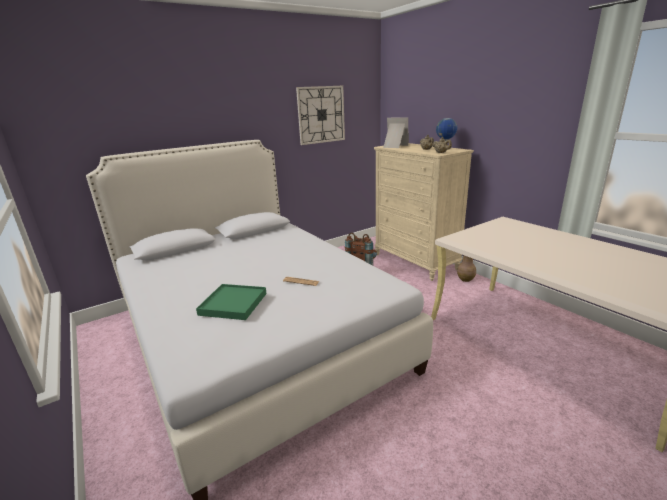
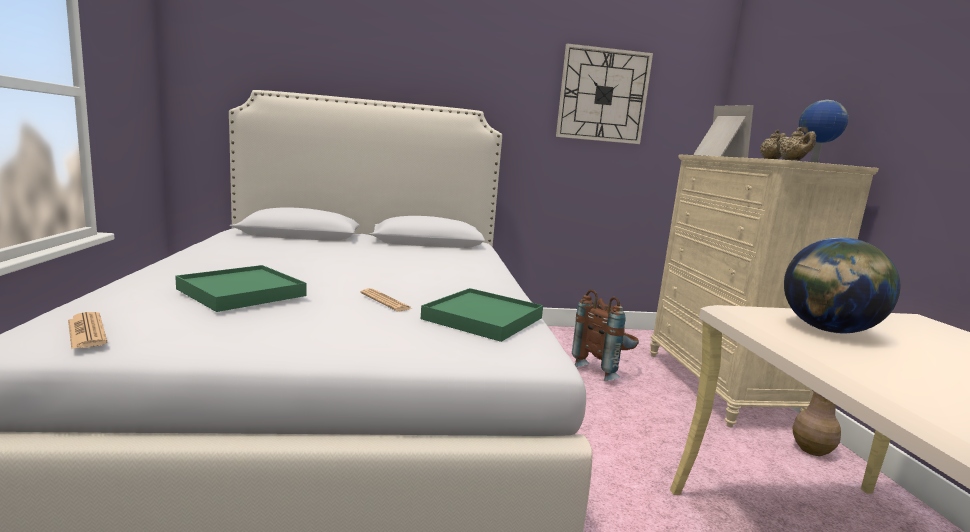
camera: 25 degrees right, 10 degrees down
none -> newspaper [68,312,107,349]
none -> green tray [421,288,543,342]
none -> globe [784,237,900,333]

